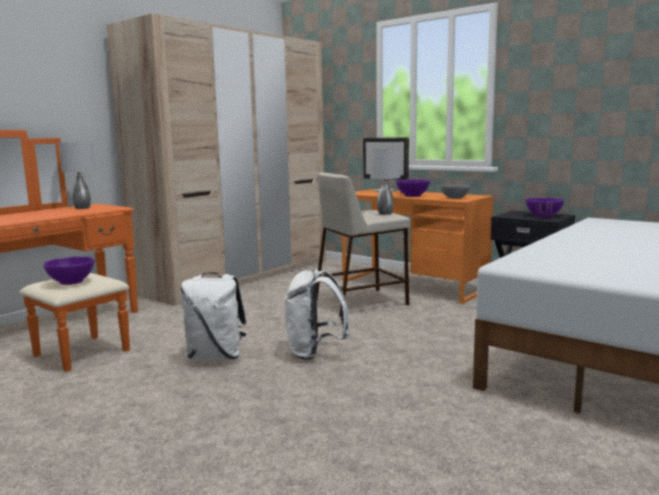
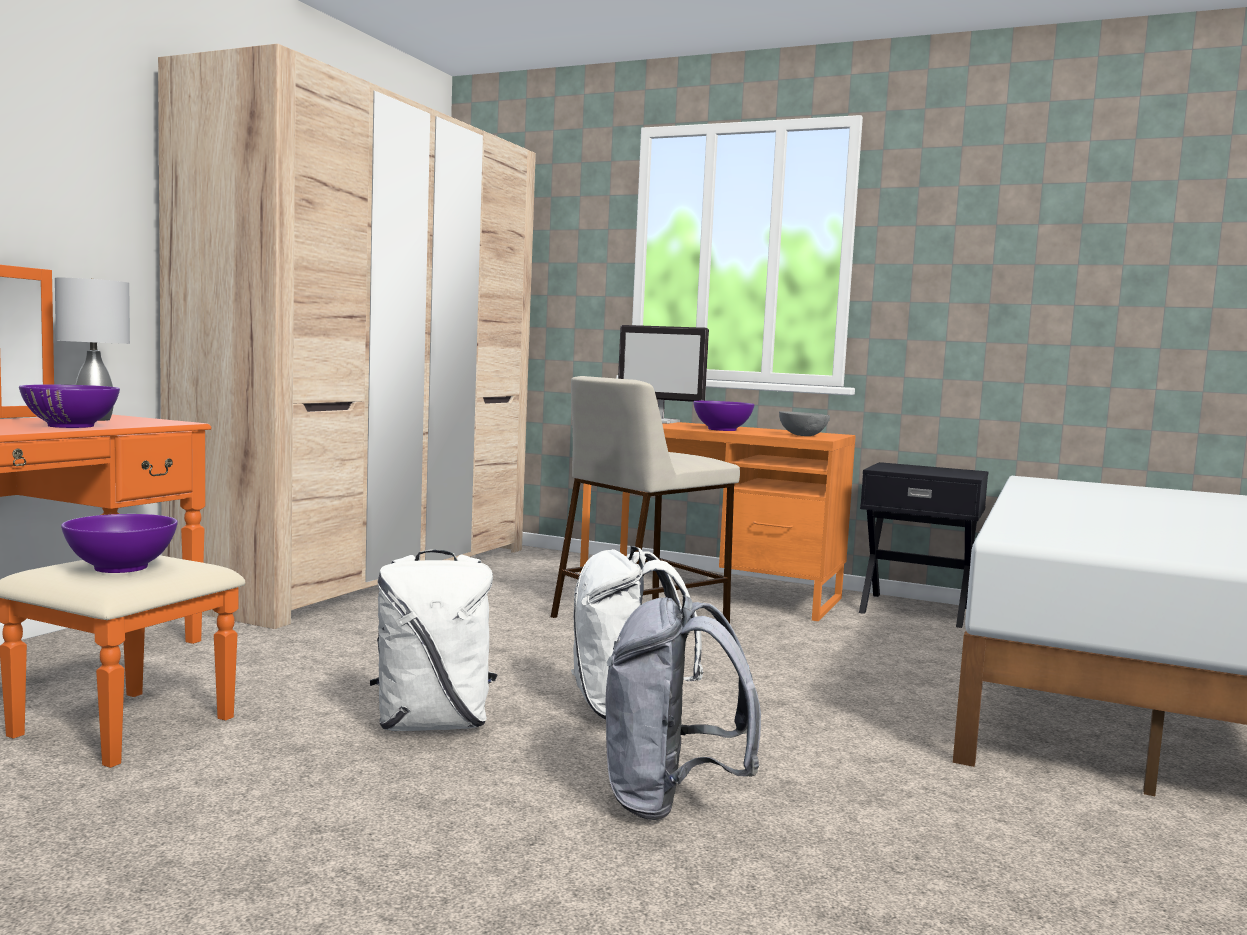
camera: 15 degrees left, 5 degrees down
grey table lamp [370,148,401,215] -> none
purple bowl [525,198,565,217] -> purple bowl moved to [19,384,120,428]
none -> grey backpack [606,595,761,820]

